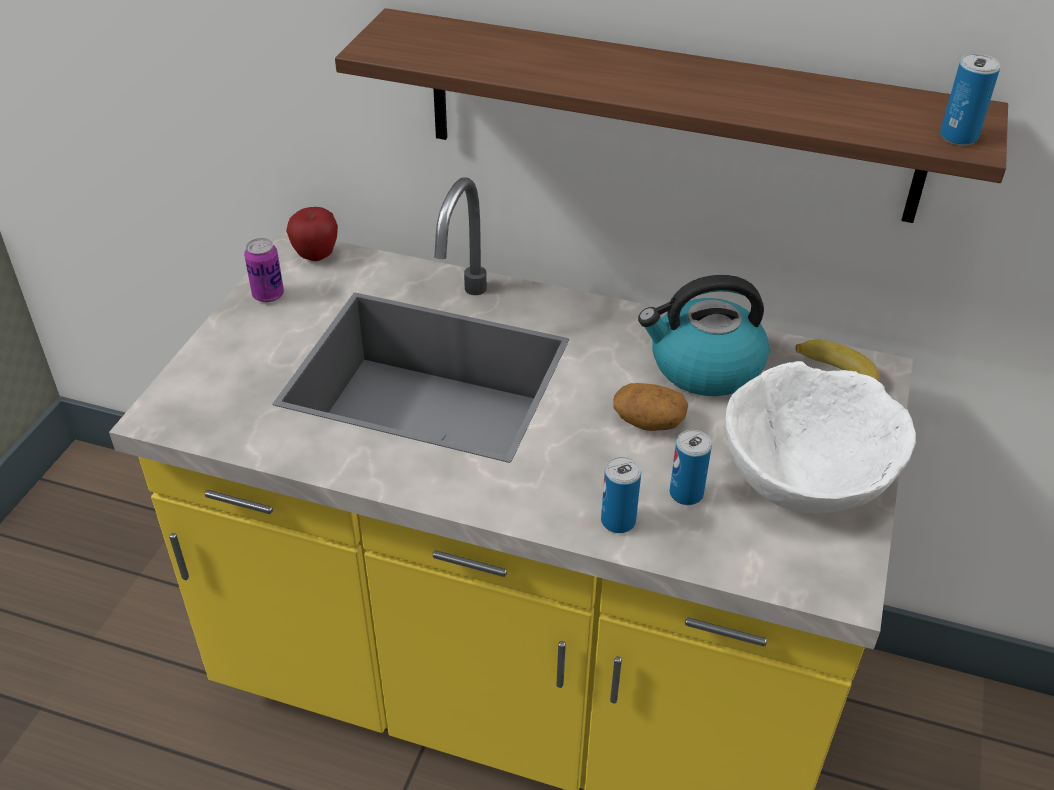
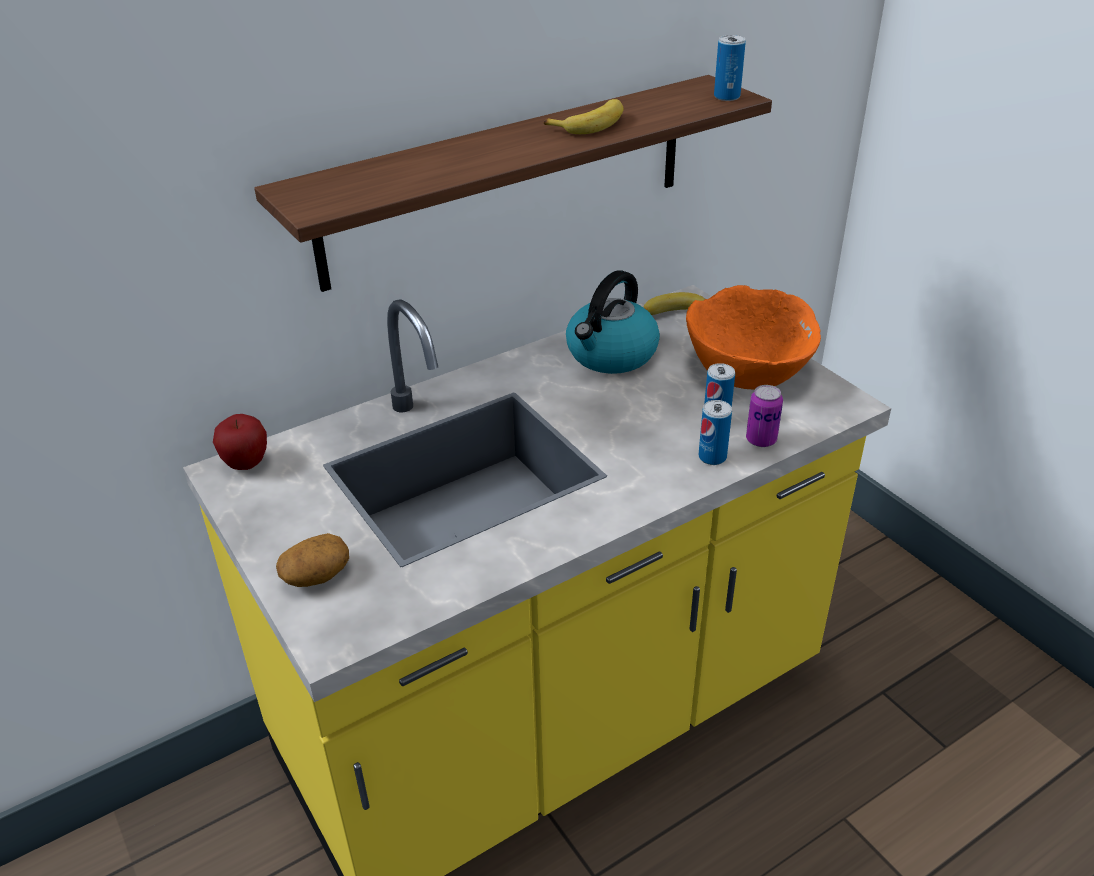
camera: 50 degrees left, 5 degrees down
can [244,238,284,302] -> can moved to [746,385,783,447]
potato [613,383,688,431] -> potato moved to [276,533,349,587]
white bowl [725,361,916,514] -> orange bowl [686,285,821,390]
none -> banana [544,99,624,134]

